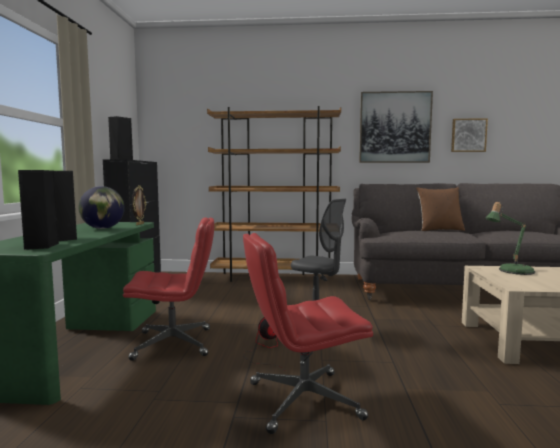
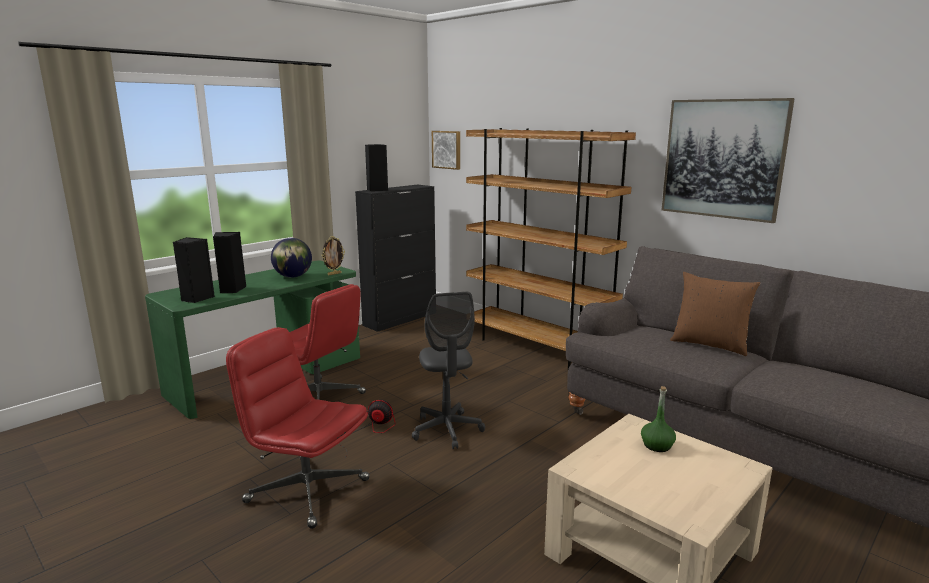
camera: 40 degrees right, 10 degrees up
picture [451,118,488,152] -> picture moved to [432,131,460,170]
table lamp [485,202,535,275] -> green bottle [641,386,676,452]

